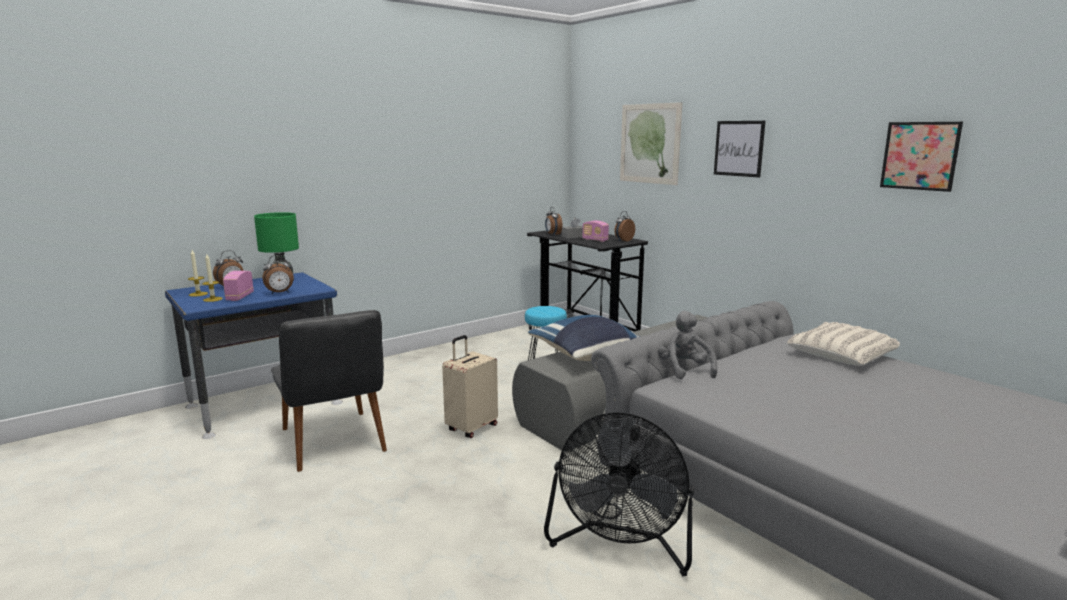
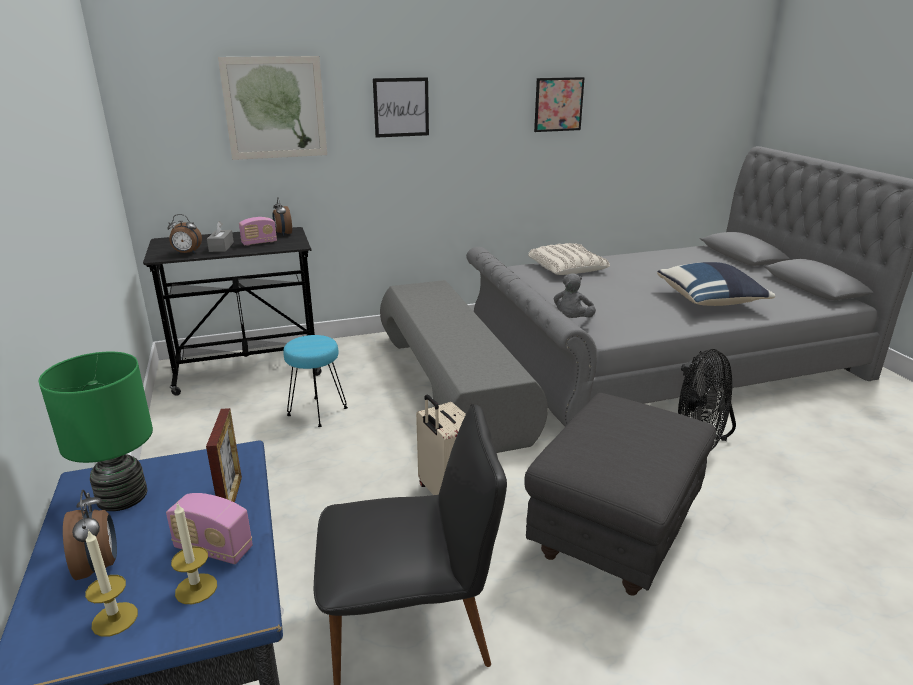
camera: 70 degrees left, 10 degrees up
alarm clock [262,255,294,294] -> picture frame [206,408,242,503]
blue pillow [528,315,640,361] -> blue pillow moved to [657,262,776,306]
grey plush toy [658,311,717,380] -> grey plush toy turned 75 degrees counterclockwise [553,273,596,318]
none -> grey ottoman [524,393,716,596]

